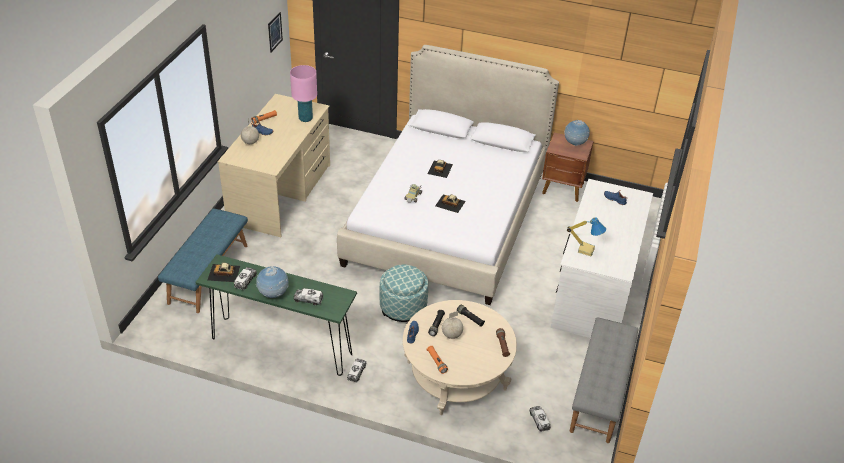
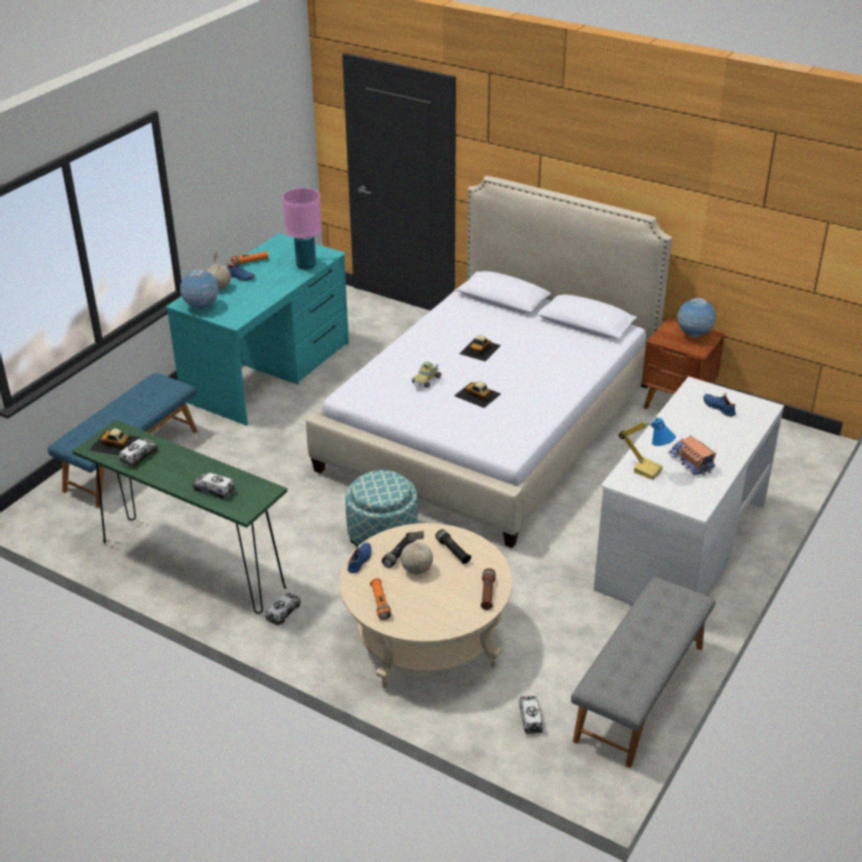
camera: 15 degrees right, 5 degrees down
beige desk [218,94,330,237] -> turquoise desk [166,233,349,426]
globe [256,266,288,298] -> globe moved to [180,269,219,309]
picture [268,12,283,53] -> none
none -> toy truck [668,435,716,476]

